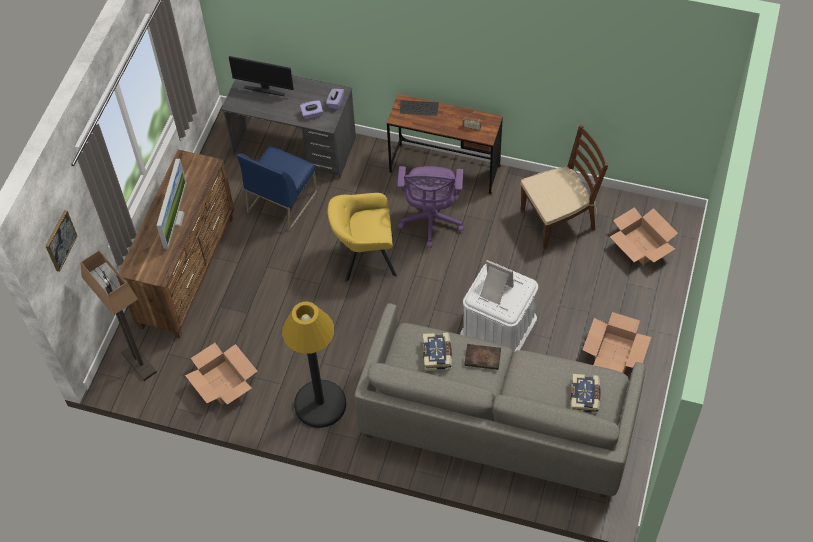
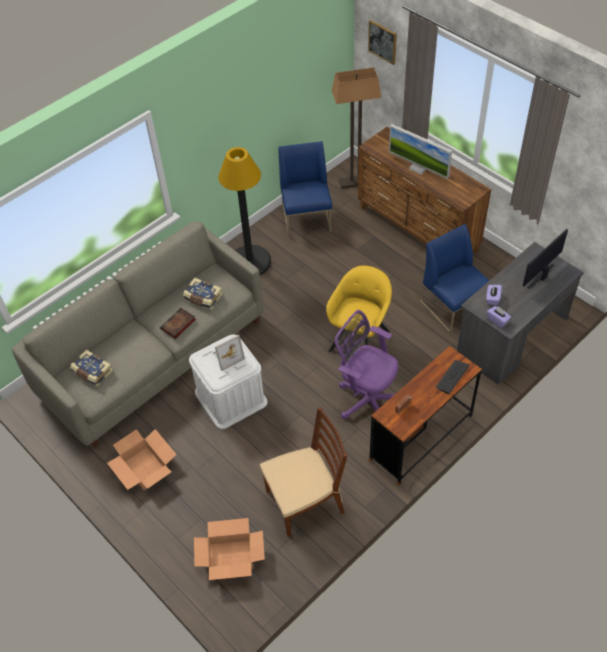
camera: 120 degrees right, 5 degrees down
cardboard box [185,343,257,405] -> blue chair [279,141,332,238]
brown chair [521,125,608,250] -> brown chair turned 120 degrees counterclockwise [260,407,347,537]

